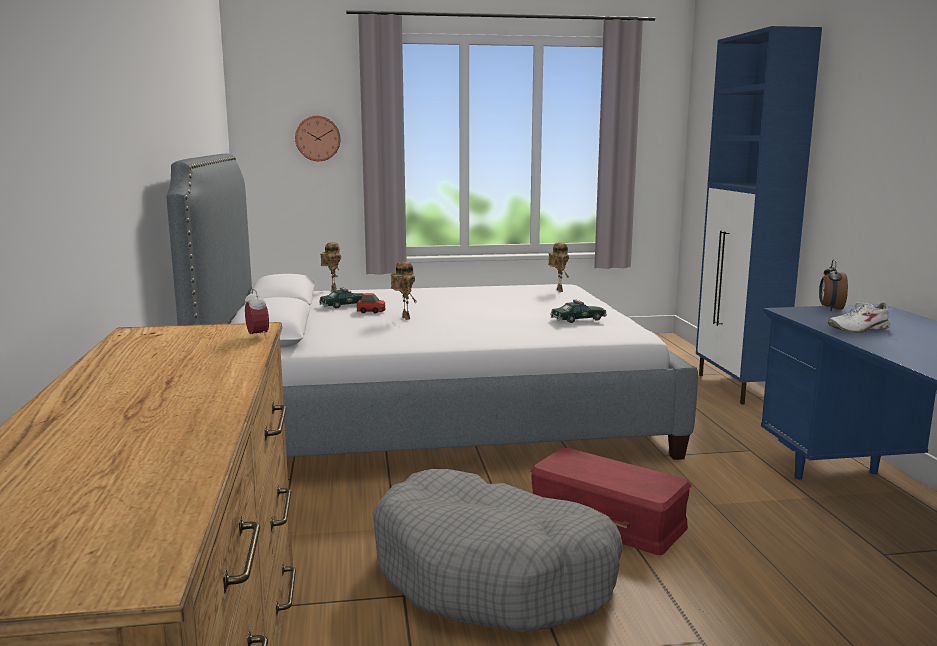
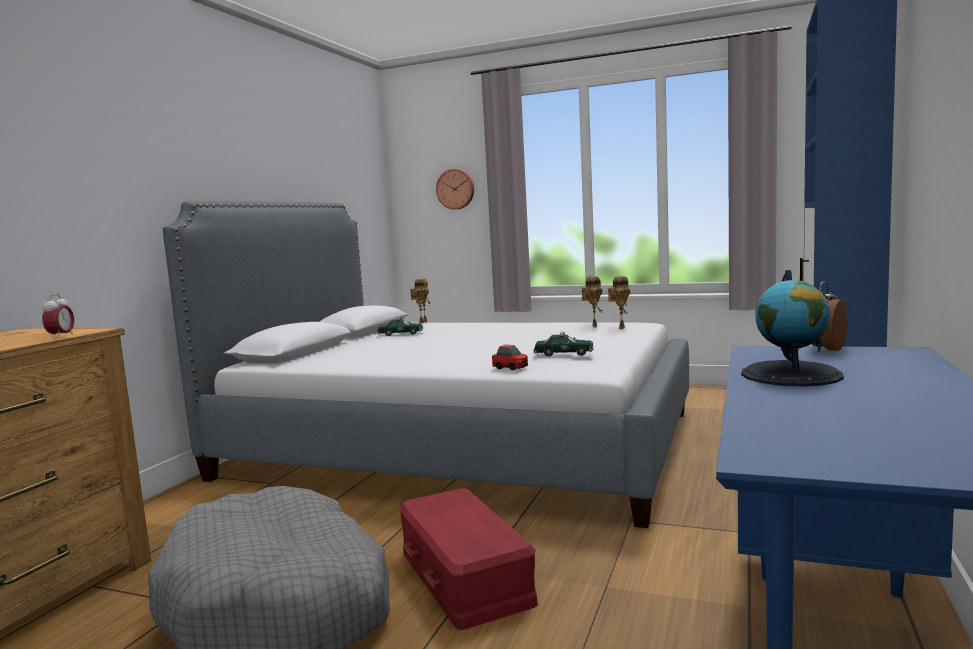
camera: 30 degrees right, 5 degrees down
toy car [357,293,385,314] -> toy car moved to [492,345,528,370]
toy robot [391,261,417,320] -> toy robot moved to [581,276,603,327]
white shoe [828,302,890,333] -> globe [741,270,844,386]

